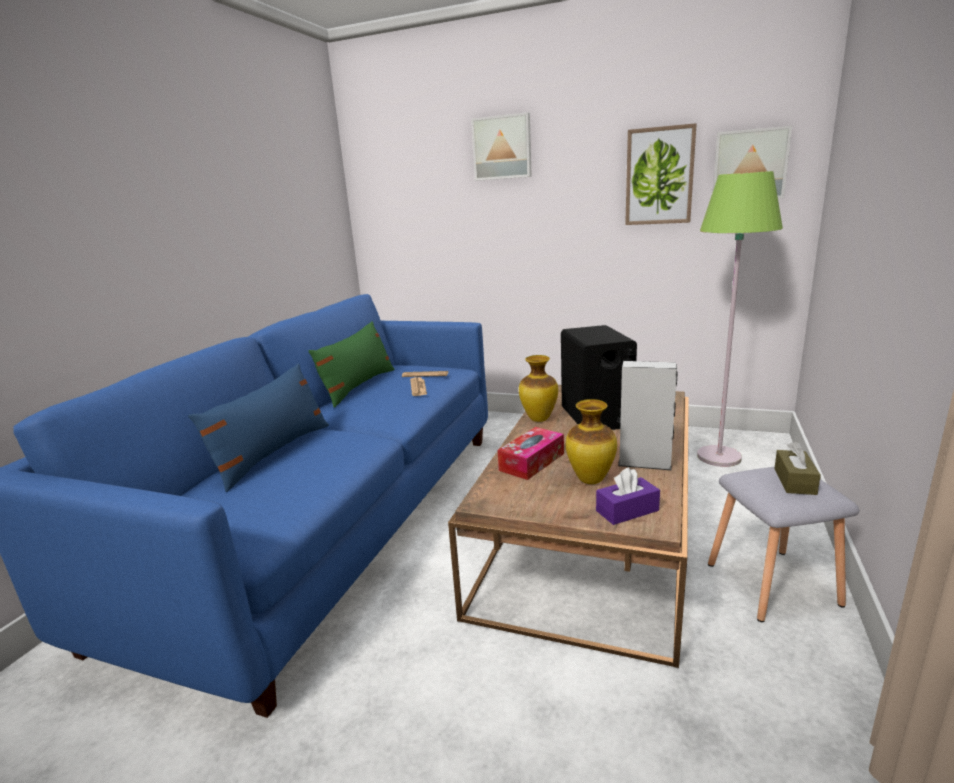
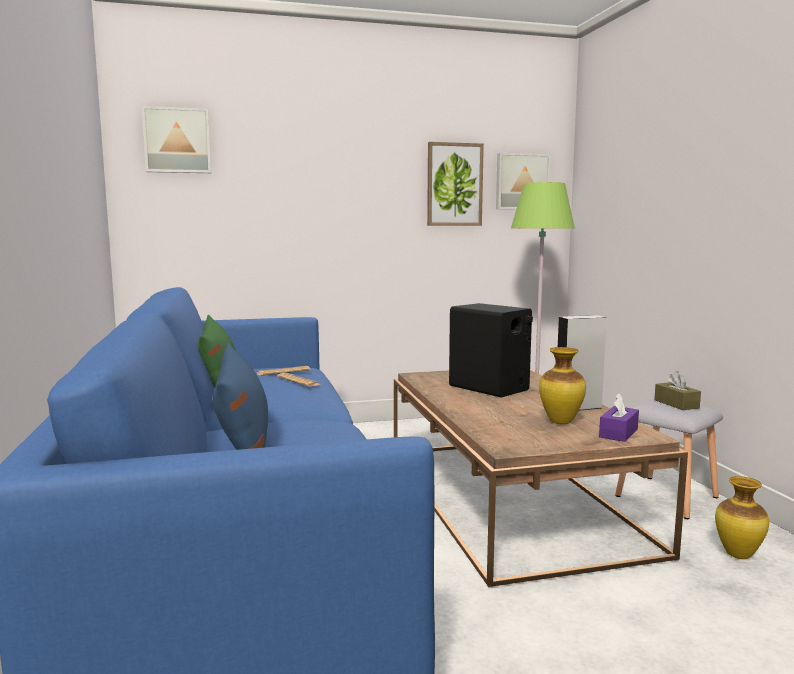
camera: 35 degrees left, 10 degrees down
picture [471,112,532,181] -> picture moved to [142,106,211,173]
tissue box [498,427,564,480] -> none
vase [519,355,558,422] -> vase moved to [715,476,769,559]

